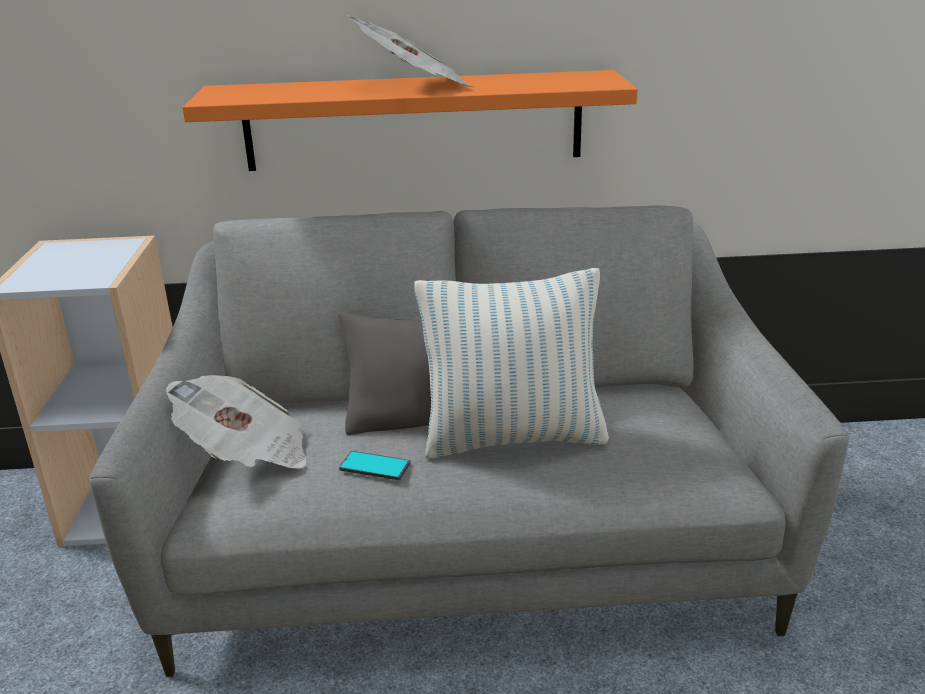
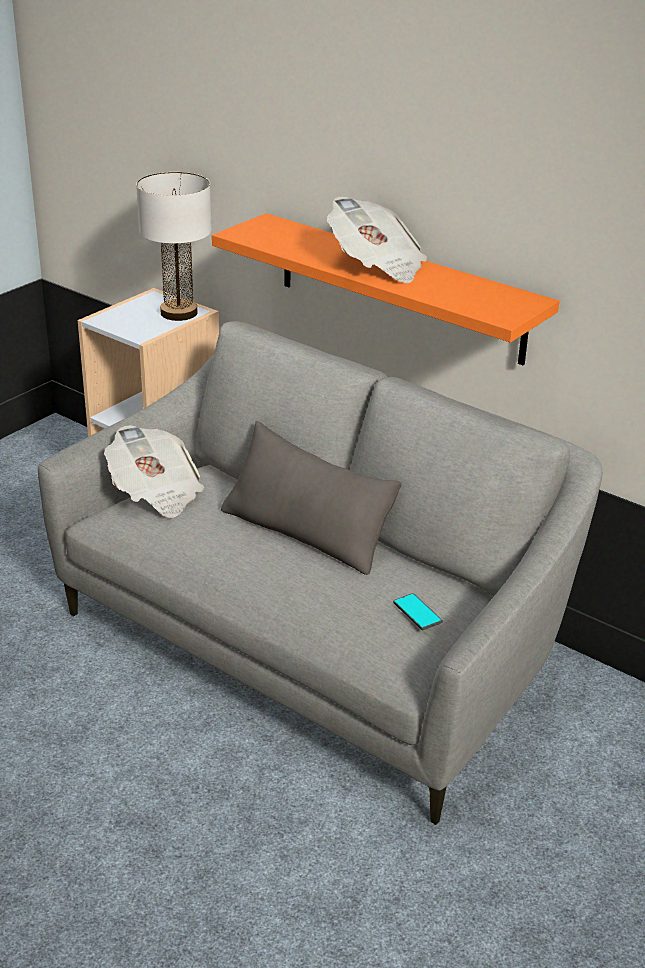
camera: 40 degrees right, 5 degrees up
phone [339,451,411,480] -> phone moved to [393,593,443,630]
pillow [414,268,609,459] -> none
none -> table lamp [136,172,212,321]

